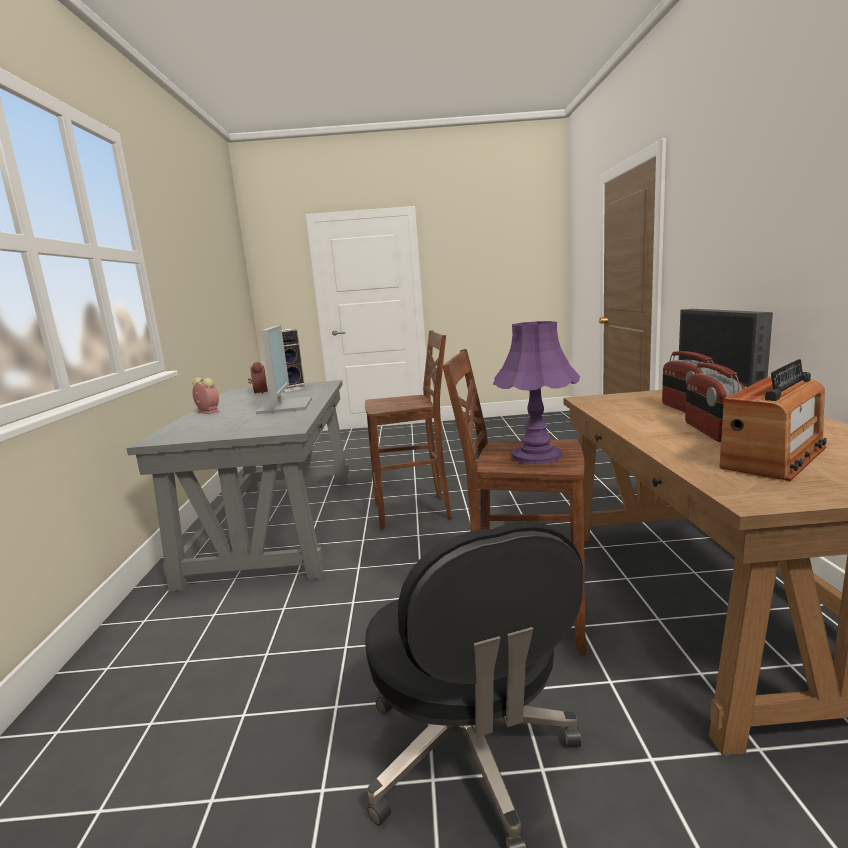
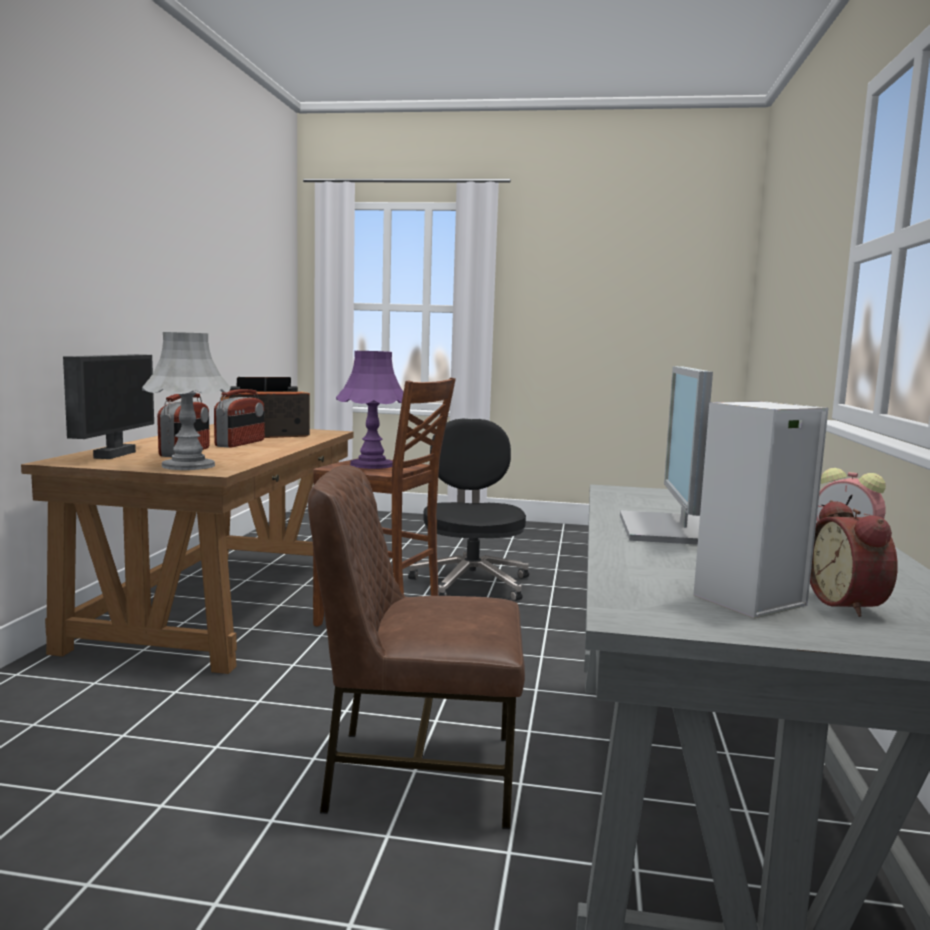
camera: 170 degrees left, 5 degrees down
brown stool [365,330,453,530] -> brown chair [308,465,525,829]
none -> grey table lamp [142,332,231,470]

